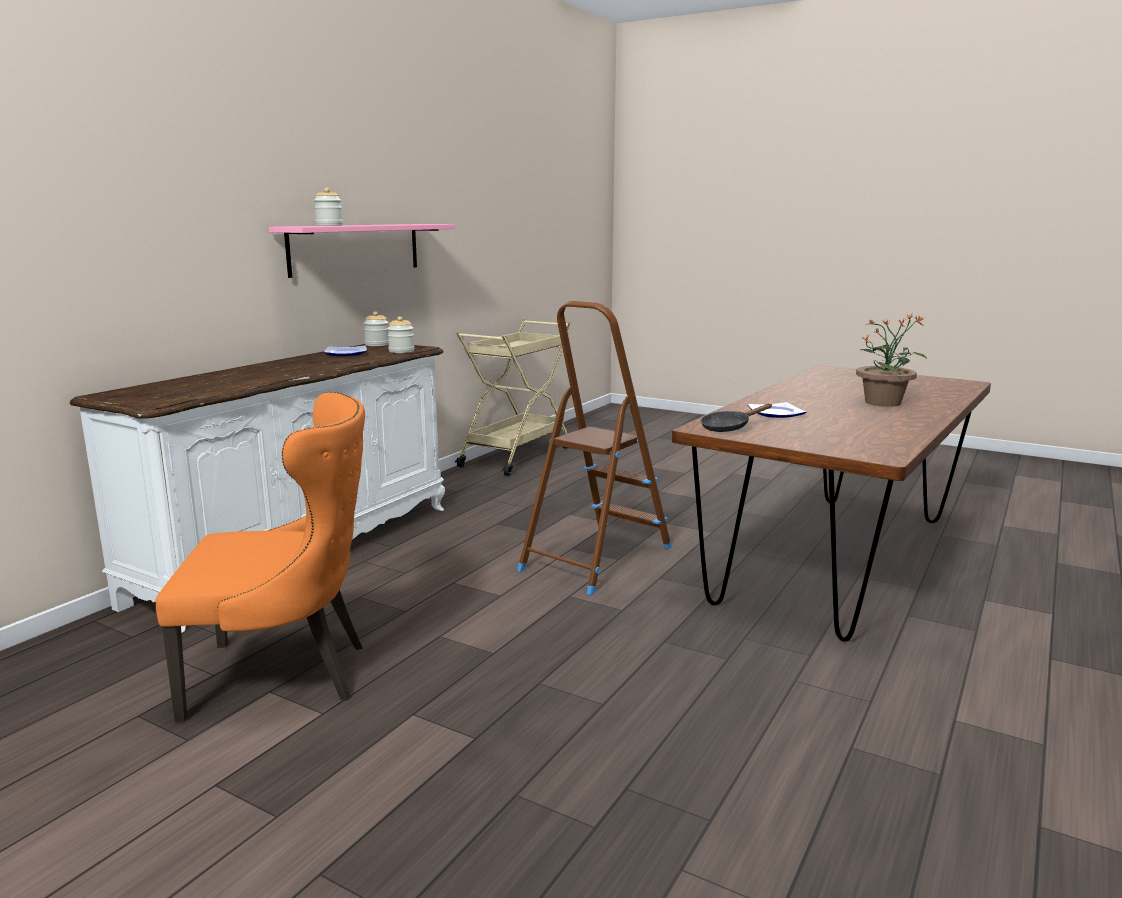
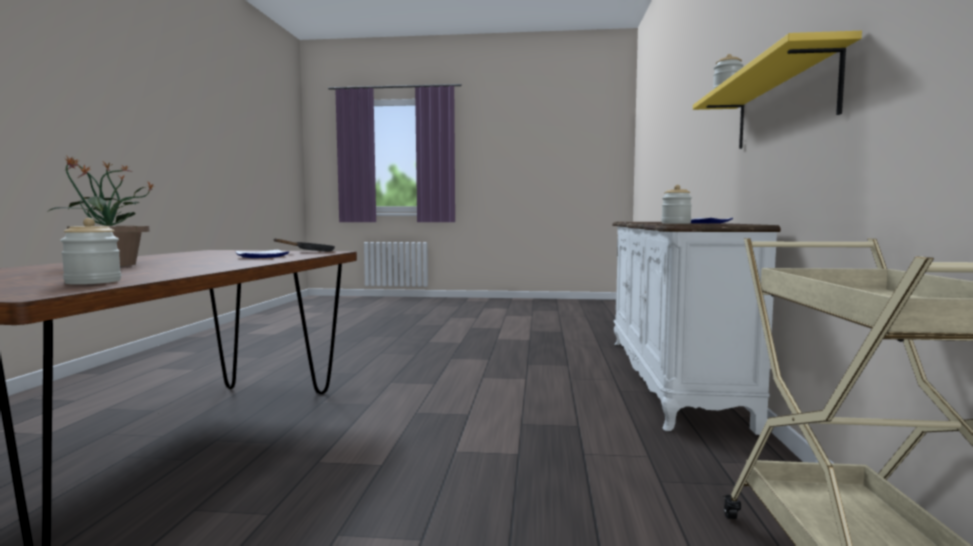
camera: 155 degrees right, 10 degrees down
orange chair [156,392,365,723] -> none
pink shelf [269,224,455,278] -> yellow shelf [693,31,862,149]
jar [364,311,389,346] -> jar moved to [60,218,121,285]
brown step ladder [517,301,672,595] -> none

